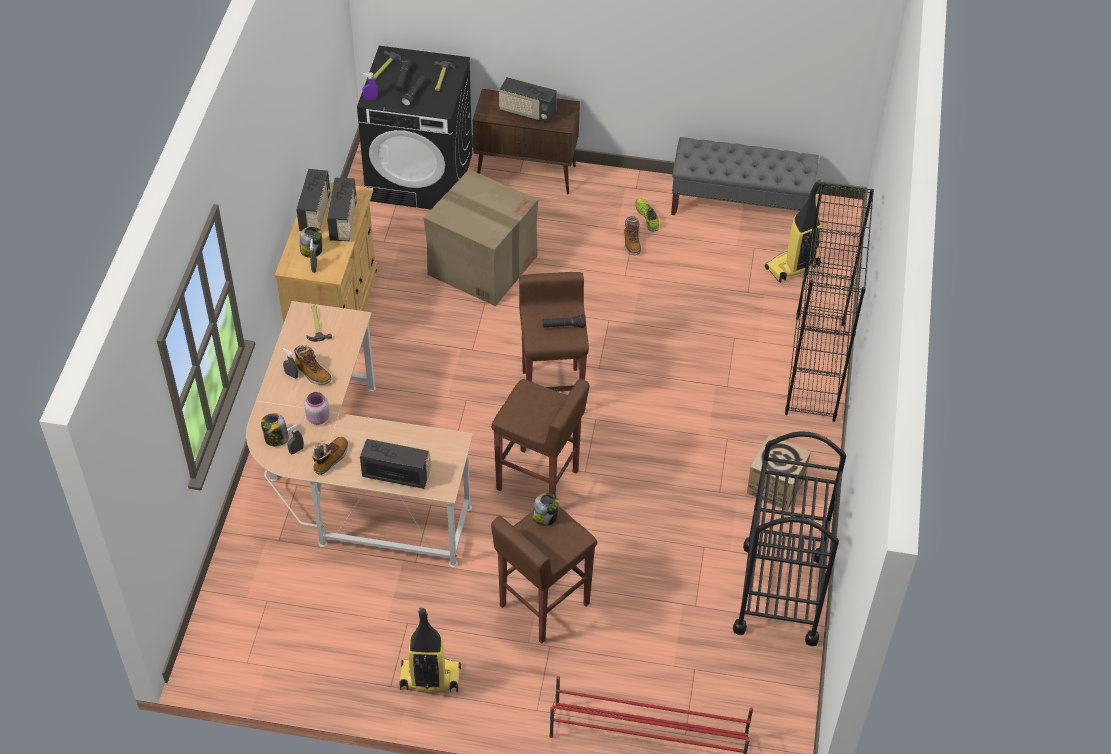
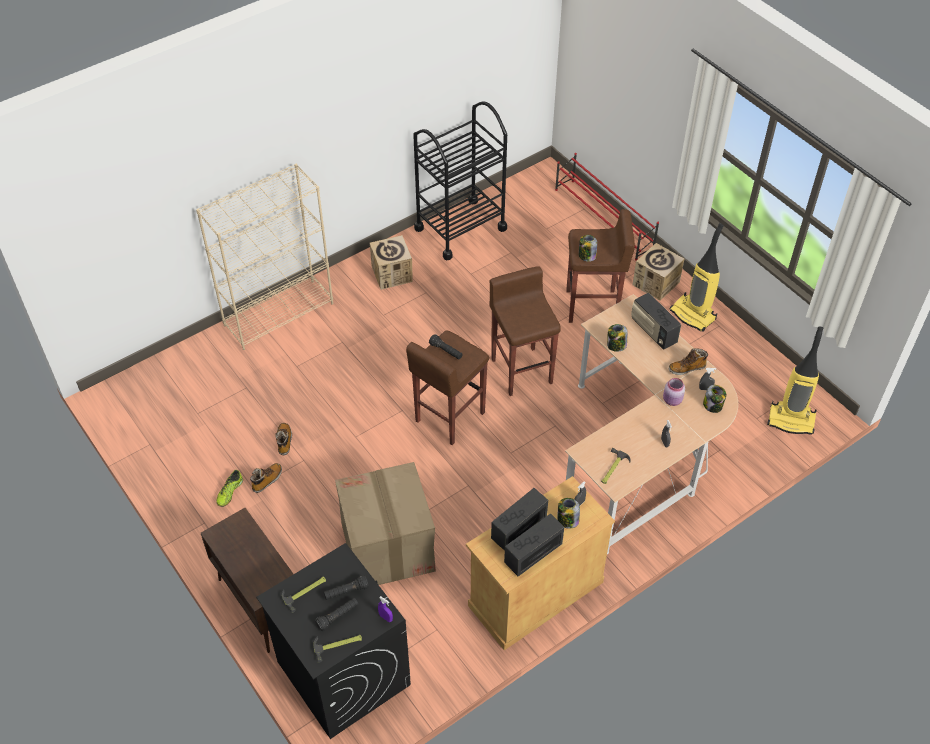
camera: 135 degrees left, 0 degrees up
boot [295,345,332,385] -> boot moved to [275,423,292,455]
radio [499,77,557,124] -> none
grey bench [671,137,819,215] -> none
vacuum cleaner [765,179,823,283] -> vacuum cleaner moved to [767,326,823,435]
black bookcase [785,182,874,422] -> beige bookcase [196,164,333,350]
none -> jar [607,324,628,352]
none -> cardboard box [632,243,684,301]

